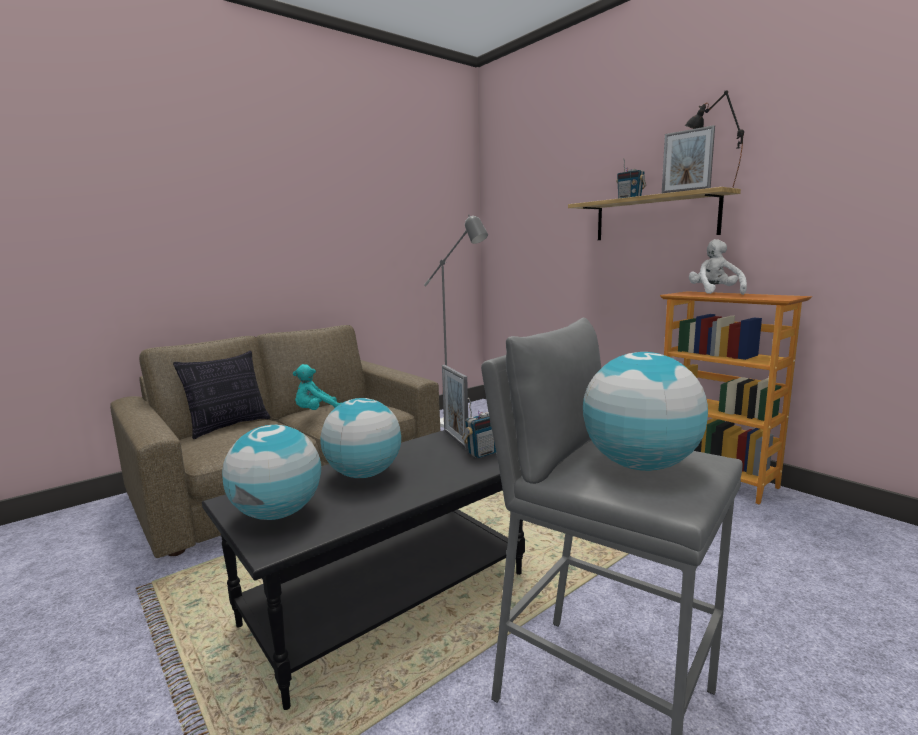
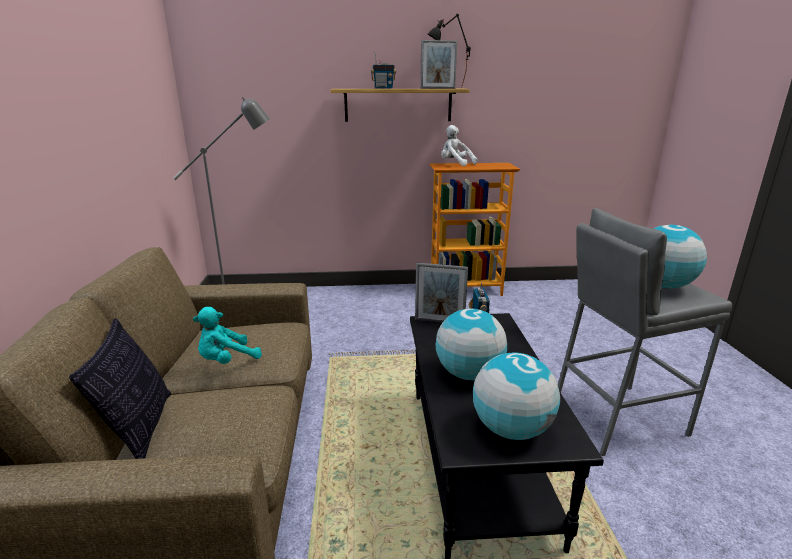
camera: 55 degrees left, 10 degrees up
turquoise plush toy [293,364,341,410] -> turquoise plush toy turned 45 degrees clockwise [193,307,262,364]

